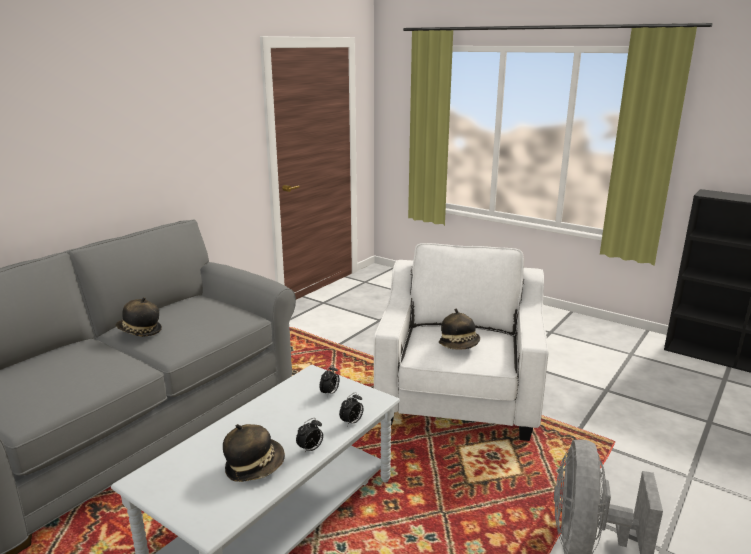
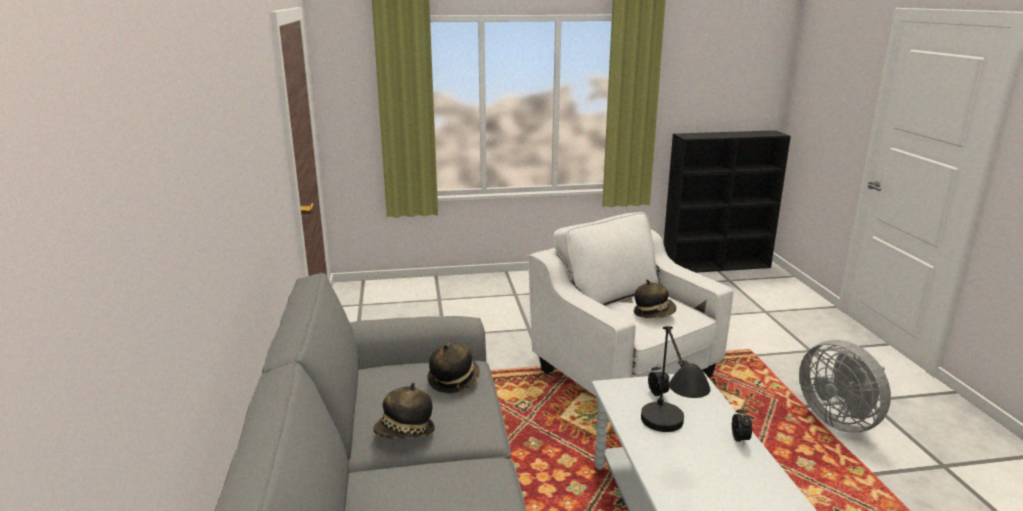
camera: 45 degrees left, 0 degrees up
hat [223,424,285,482] -> hat moved to [427,342,480,393]
alarm clock [339,392,364,426] -> none
none -> black table lamp [641,326,711,432]

